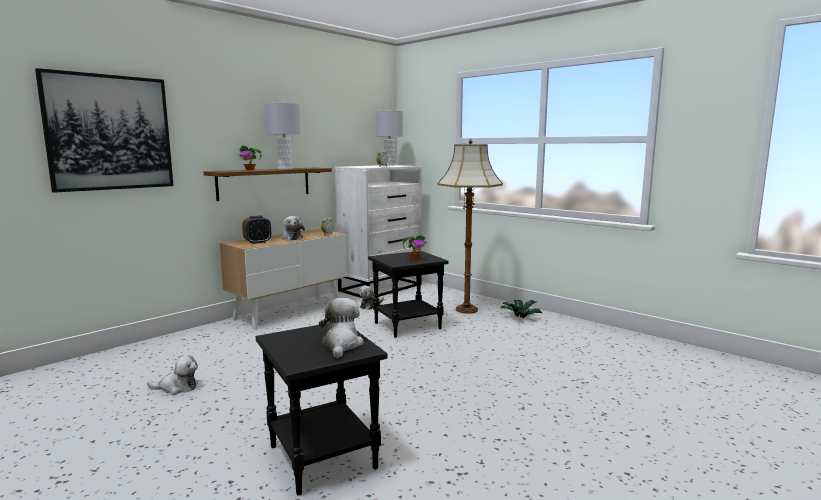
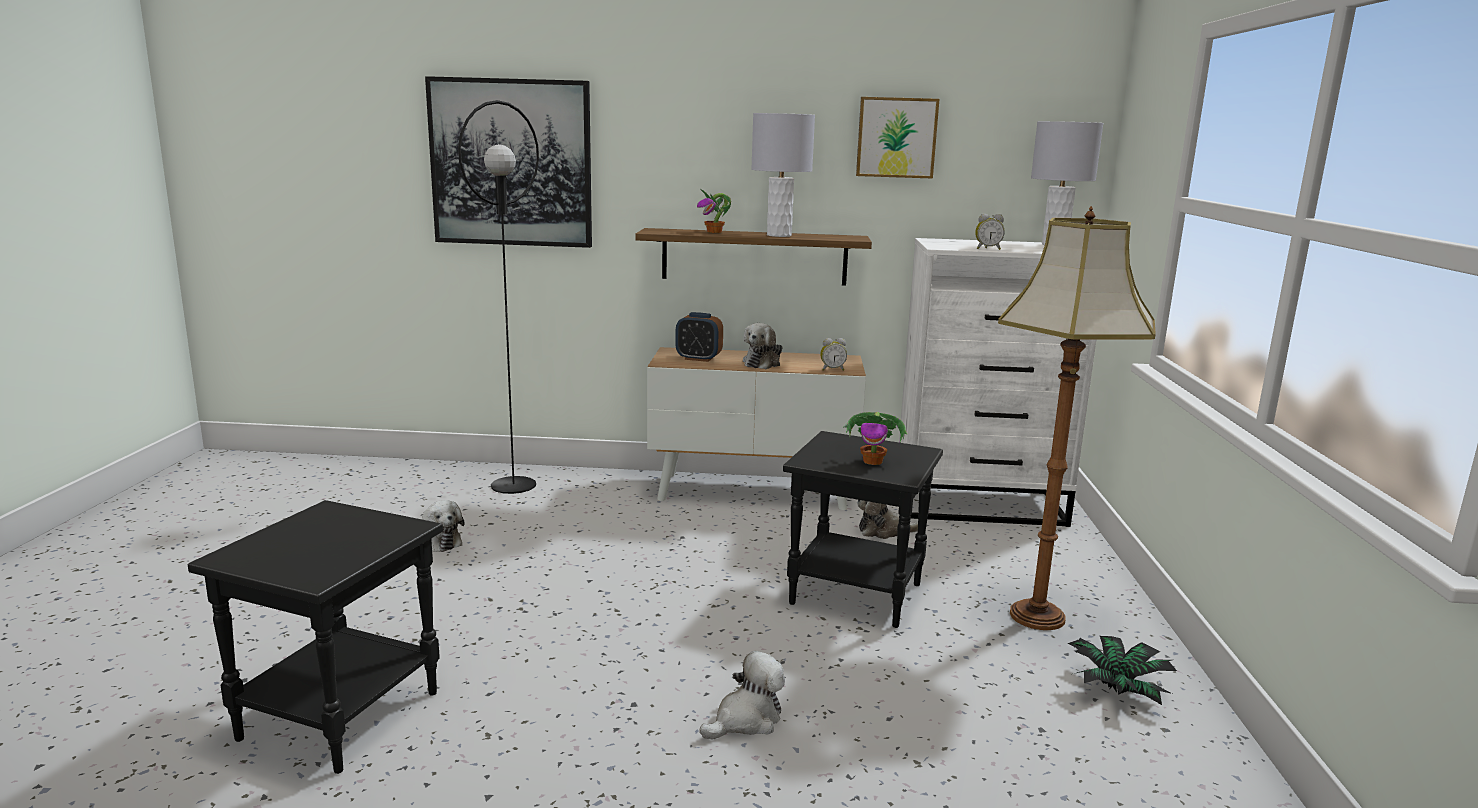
camera: 50 degrees right, 5 degrees up
plush toy [319,298,364,358] -> plush toy moved to [699,651,785,740]
none -> black floor lamp [458,100,539,494]
none -> picture [856,97,940,179]

